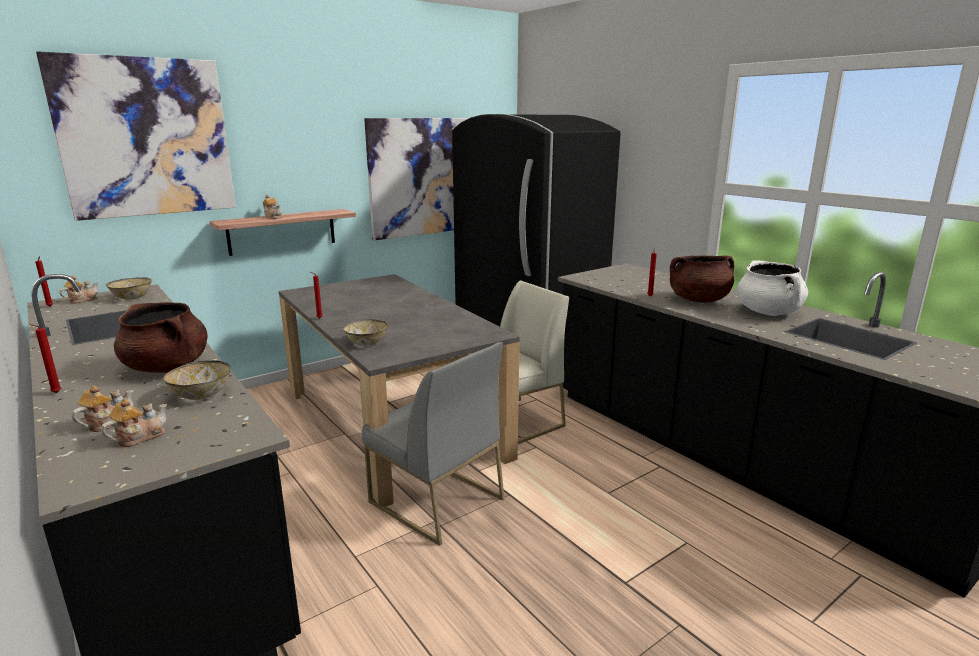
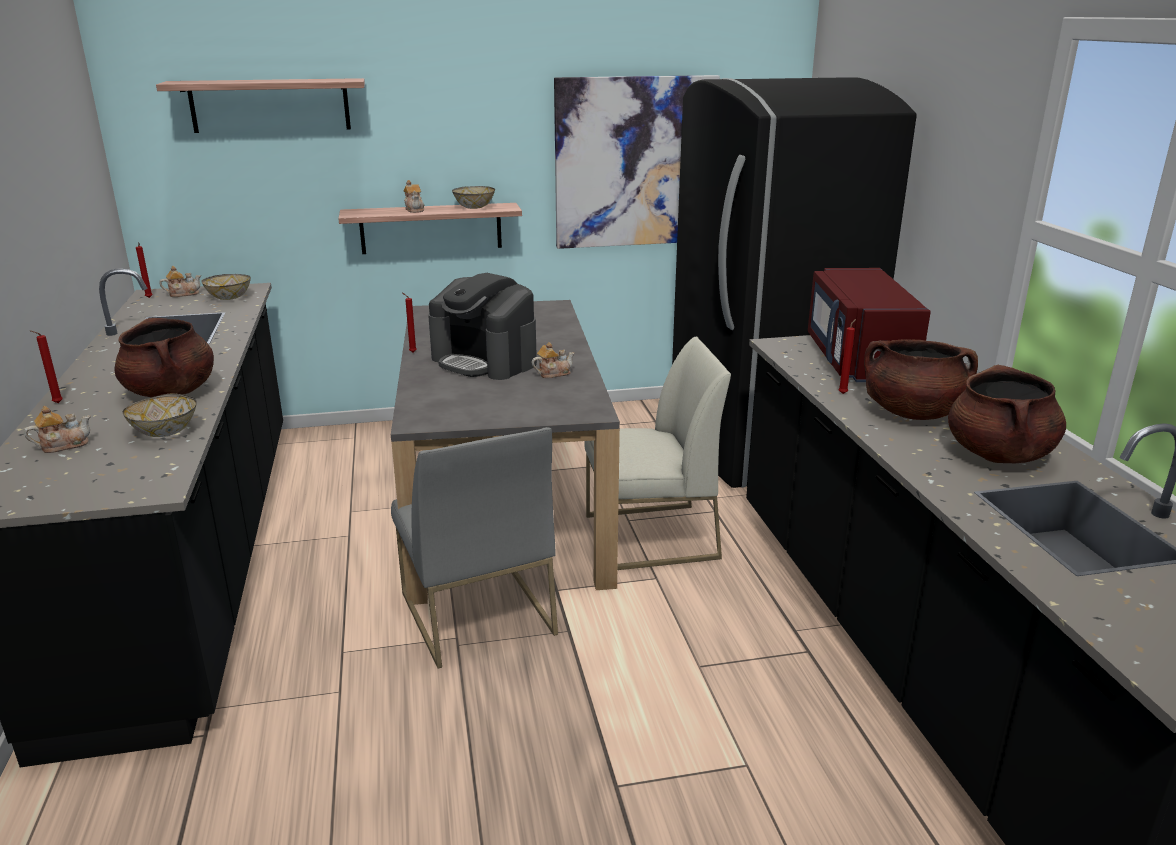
camera: 25 degrees right, 5 degrees up
picture [36,51,236,221] -> shelf [156,78,365,133]
teapot [101,399,167,447] -> teapot moved to [532,342,575,378]
bowl [343,319,388,346] -> bowl moved to [452,186,495,209]
white cooking pot [737,260,808,316] -> brown cooking pot [948,365,1066,463]
none -> coffee machine [428,273,537,380]
none -> red microwave [808,268,931,382]

